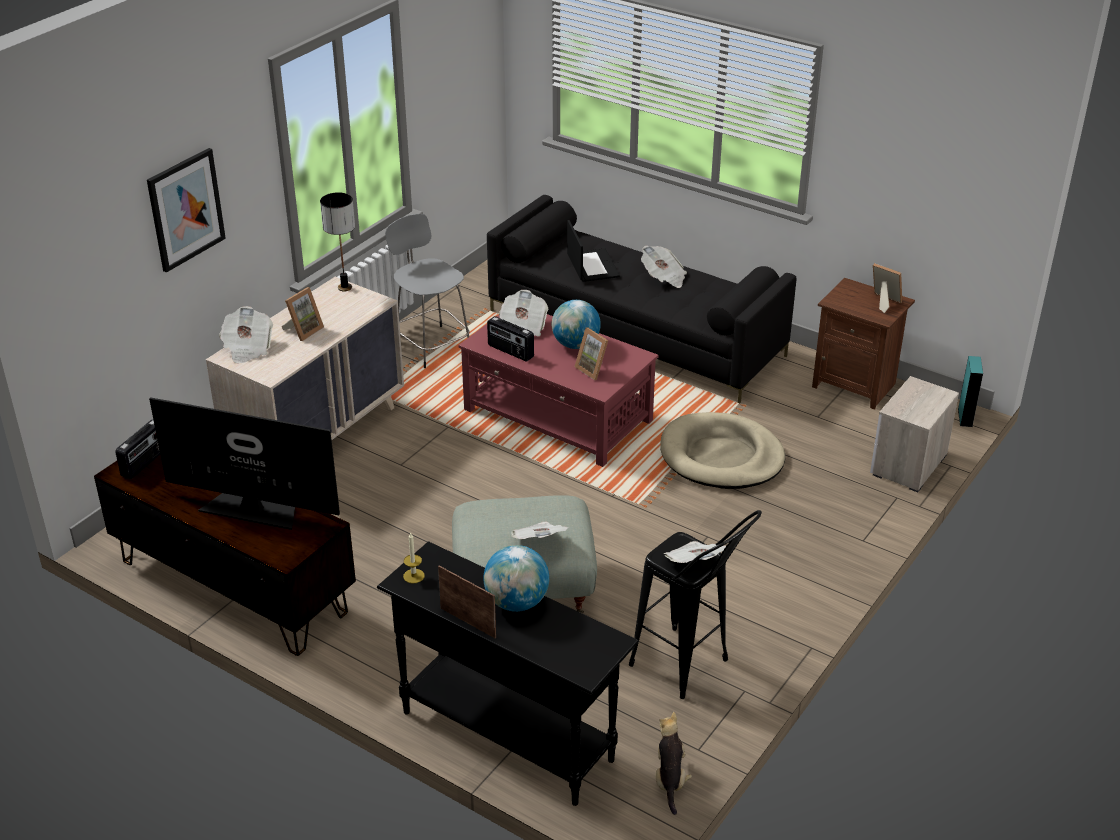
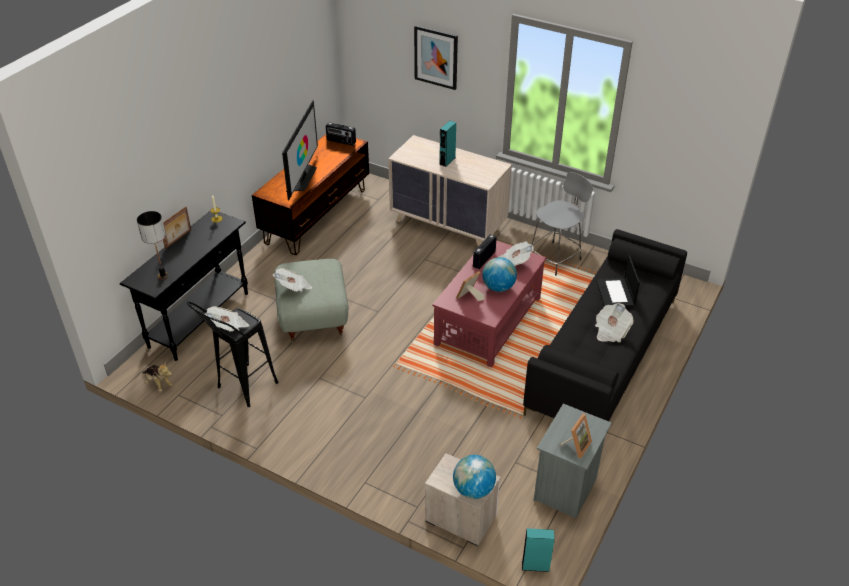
camera: 85 degrees right, 5 degrees up
newspaper [219,306,273,364] -> none
picture frame [282,287,324,341] -> turquoise speaker [439,121,456,167]
table lamp [320,192,355,291] -> table lamp moved to [137,211,169,280]
globe [483,545,549,612] -> globe moved to [453,455,496,499]
laptop [567,220,620,282] -> laptop turned 105 degrees clockwise [596,256,640,307]
plush toy [655,712,692,815] -> plush toy turned 45 degrees clockwise [142,361,173,392]
beige dog bed [660,412,785,489] -> none
brown nightstand [812,278,915,410] -> grey nightstand [534,404,612,518]

